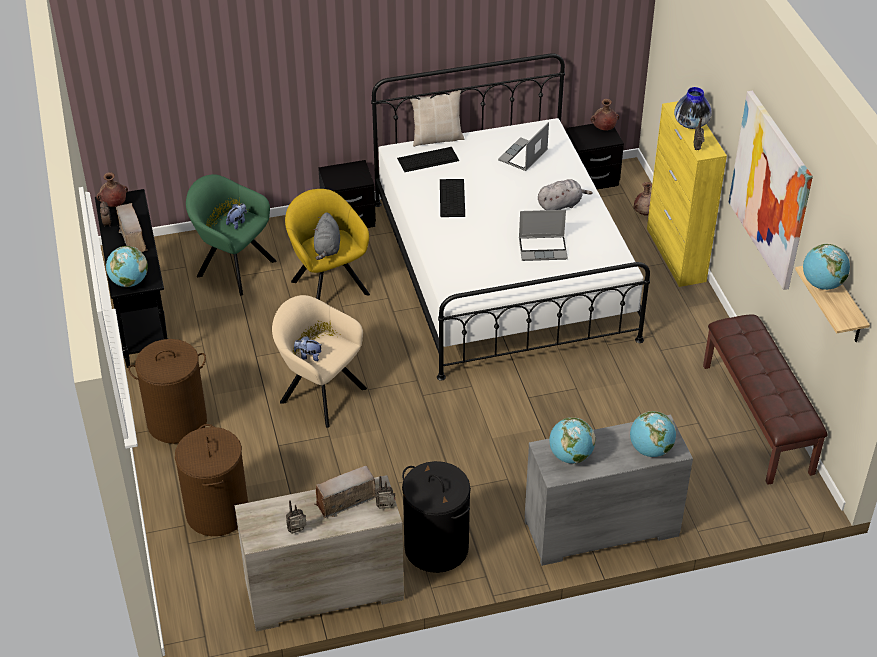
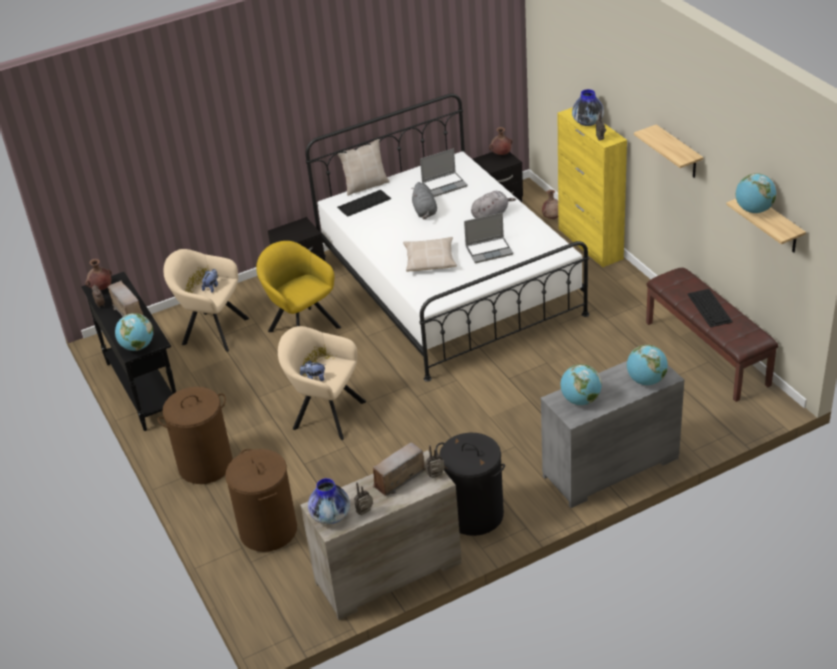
camera: 10 degrees left, 5 degrees down
green armchair [186,174,276,296] -> beige armchair [164,249,249,352]
grey plush toy [313,213,340,260] -> grey plush toy moved to [411,182,437,219]
keyboard [440,179,465,217] -> keyboard moved to [687,289,733,327]
laptop [498,122,549,171] -> laptop turned 135 degrees counterclockwise [420,148,468,197]
picture [729,91,813,290] -> shelf [634,124,703,178]
none -> vase [308,478,350,524]
none -> beige pillow [403,237,457,272]

